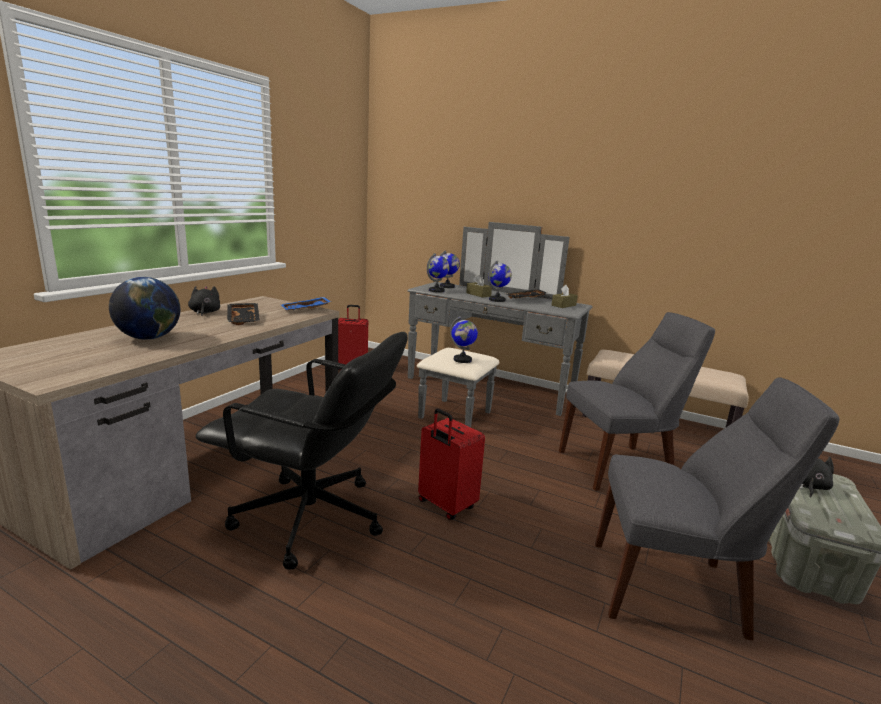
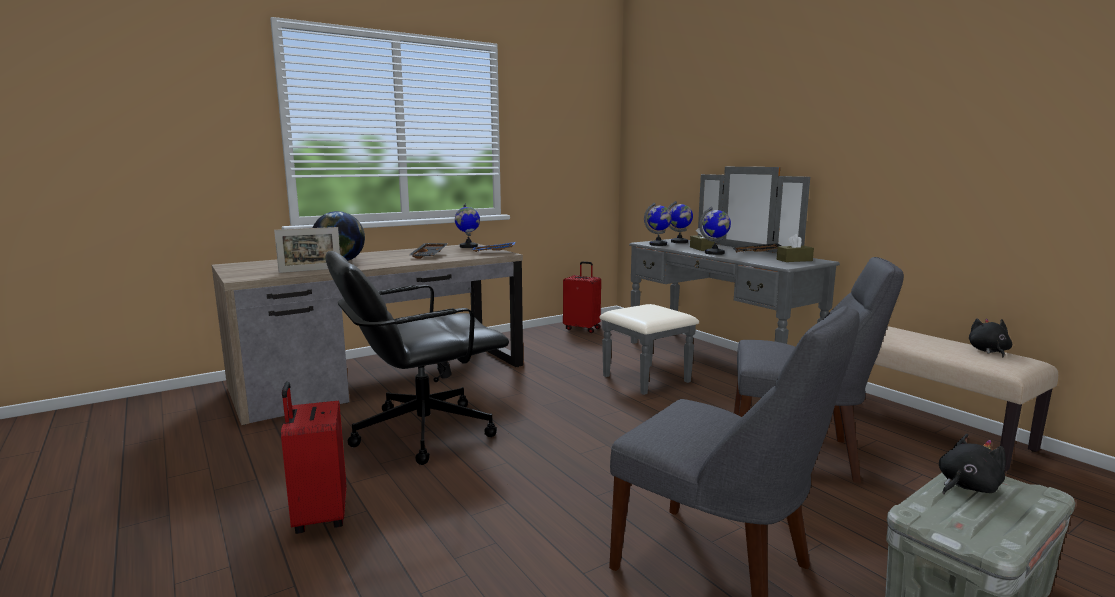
camera: 30 degrees right, 5 degrees down
black plush toy [188,286,220,316] -> black plush toy moved to [969,318,1012,357]
black office chair [196,332,408,570] -> black office chair turned 105 degrees clockwise [326,251,509,465]
red suitcase [418,409,485,520] -> red suitcase moved to [281,382,346,534]
globe [450,316,478,363] -> globe moved to [455,203,480,248]
none -> picture frame [274,227,340,273]

